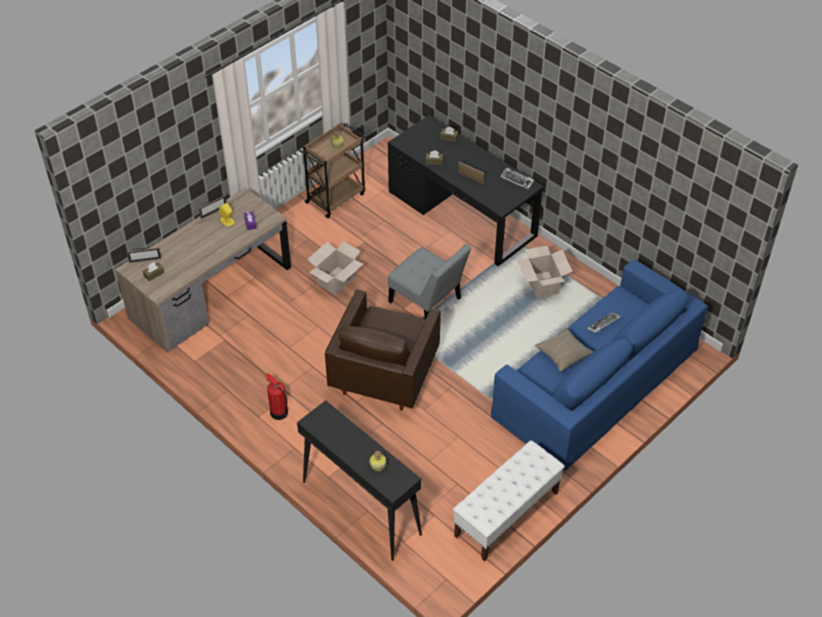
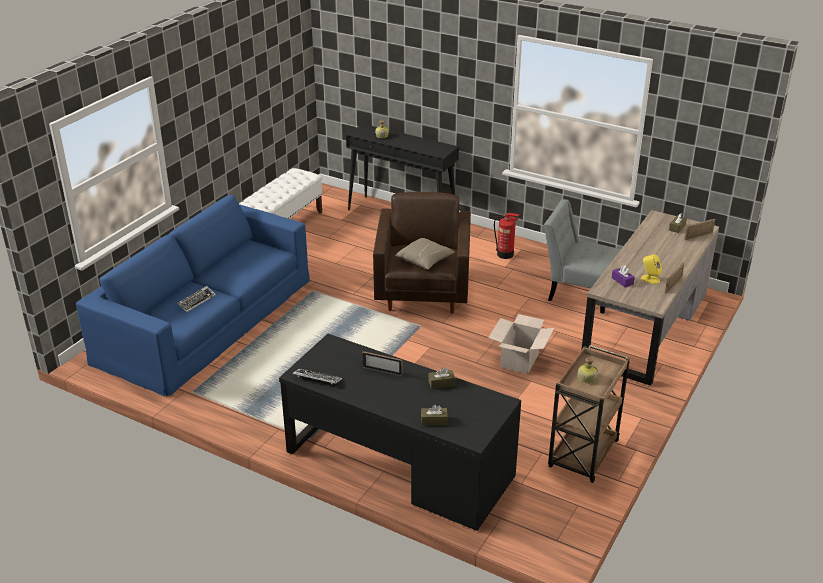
camera: 165 degrees right, 15 degrees down
grey chair [388,244,471,319] -> grey chair moved to [544,199,621,314]
cardboard box [517,246,573,298] -> none
beige pillow [535,327,593,372] -> beige pillow moved to [395,238,455,269]

